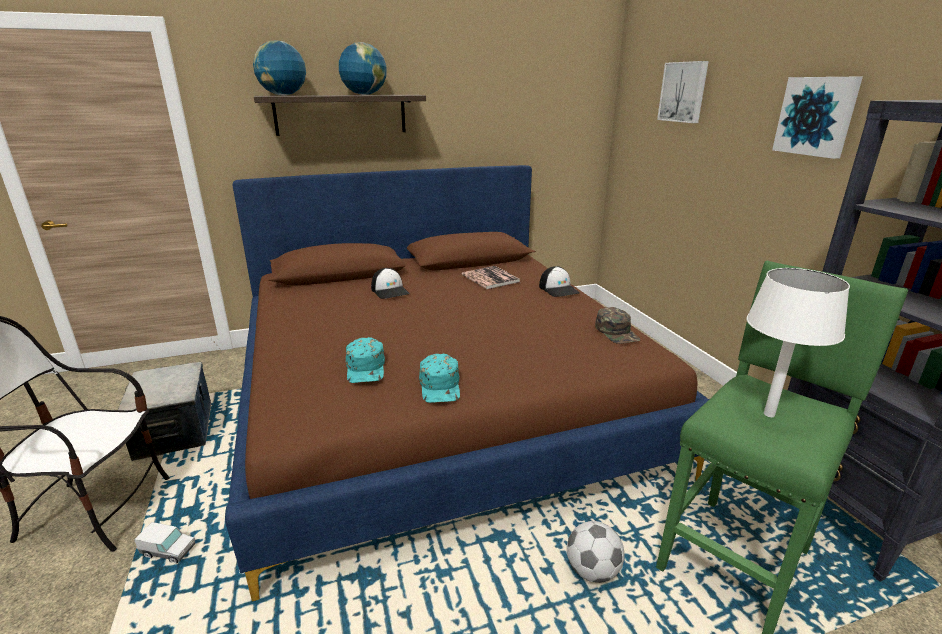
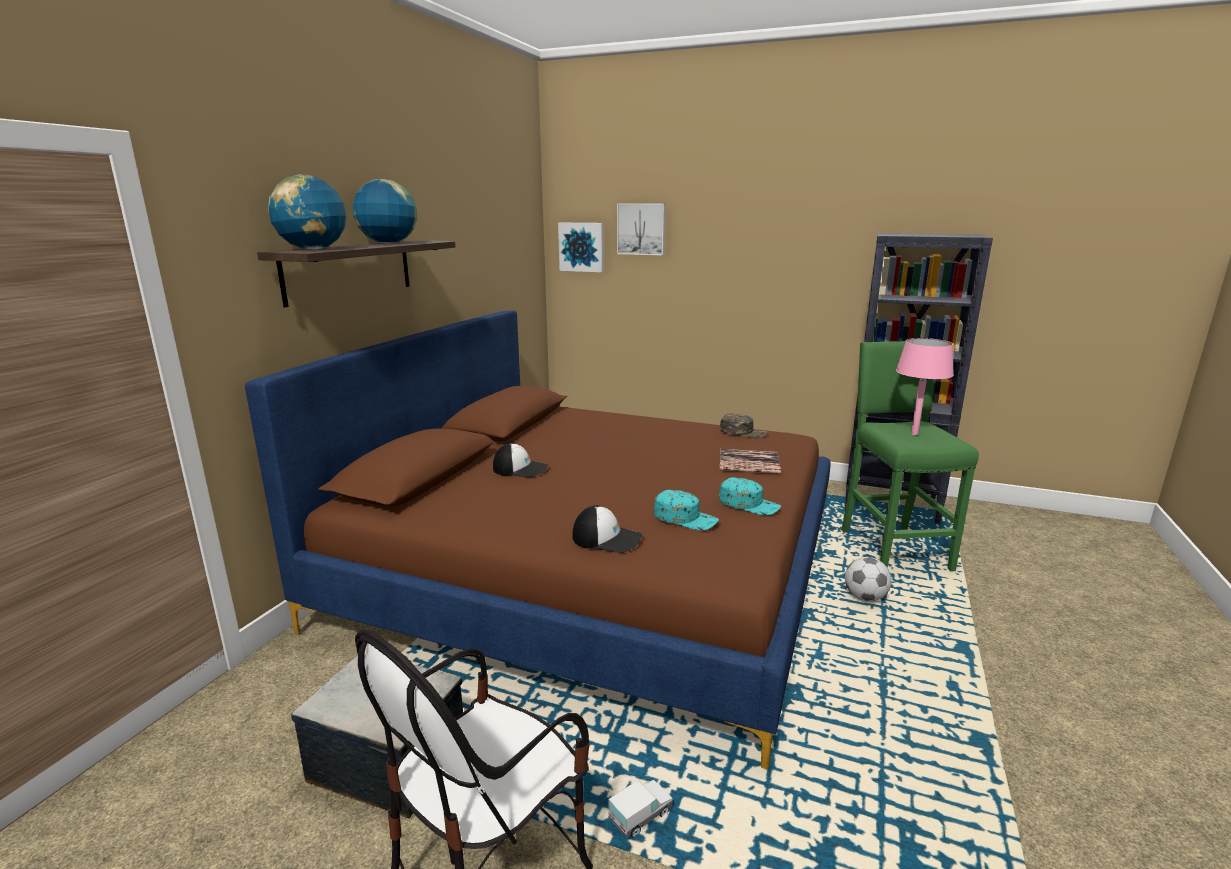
camera: 50 degrees left, 5 degrees down
book [462,266,520,289] -> book moved to [720,449,781,474]
cap [539,266,580,297] -> cap moved to [572,505,642,553]
white table lamp [746,268,850,417] -> pink table lamp [896,338,954,435]
picture [772,77,863,159] -> picture moved to [558,223,604,272]

